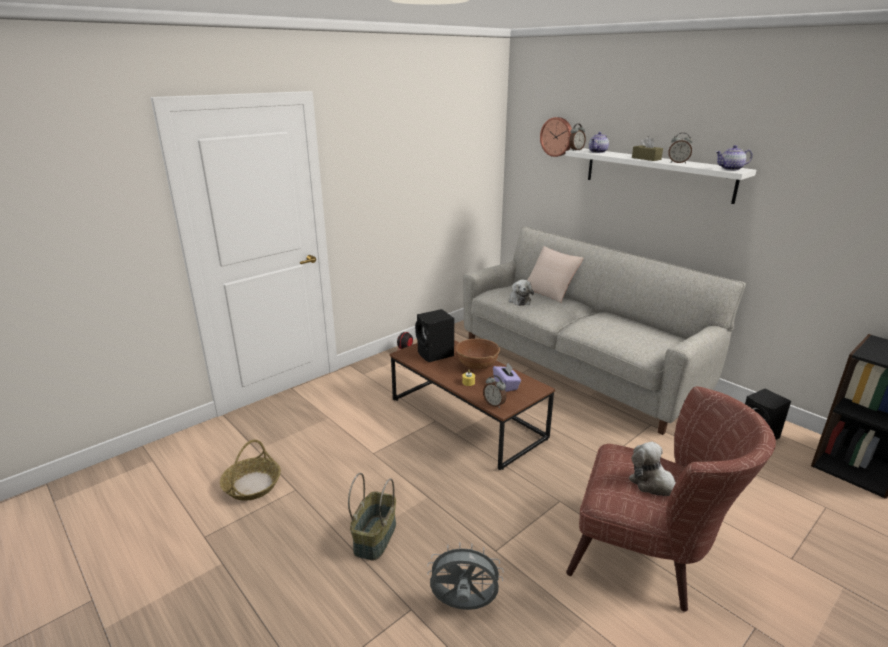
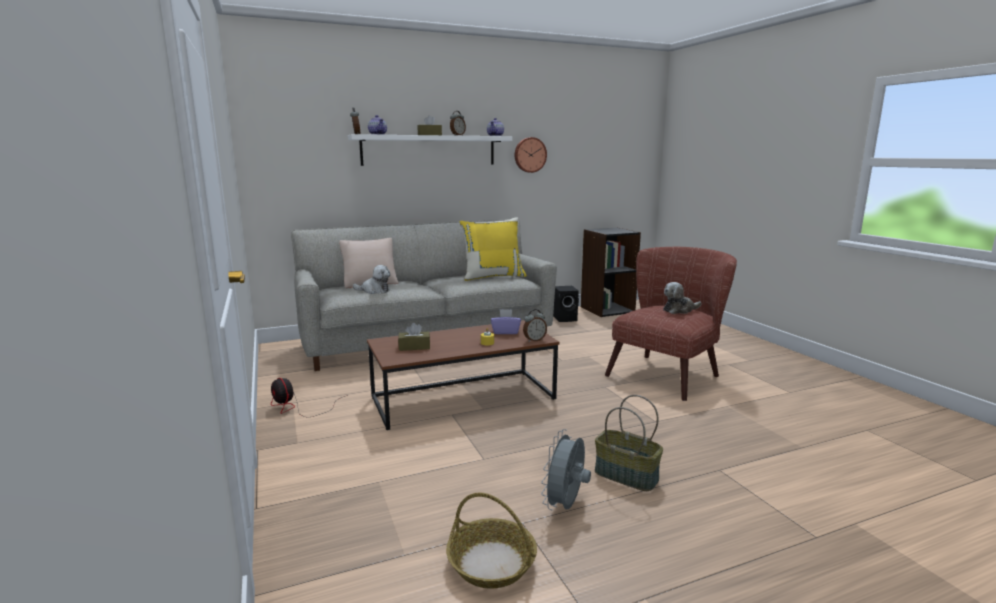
camera: 70 degrees left, 10 degrees down
black speaker [415,309,454,362] -> brown tissue box [398,323,430,351]
grey fan [427,543,504,610] -> grey fan moved to [541,429,591,511]
brown bowl [456,339,500,369] -> none
wall clock [540,117,572,157] -> wall clock moved to [515,137,547,173]
none -> yellow pillow [460,217,527,281]

